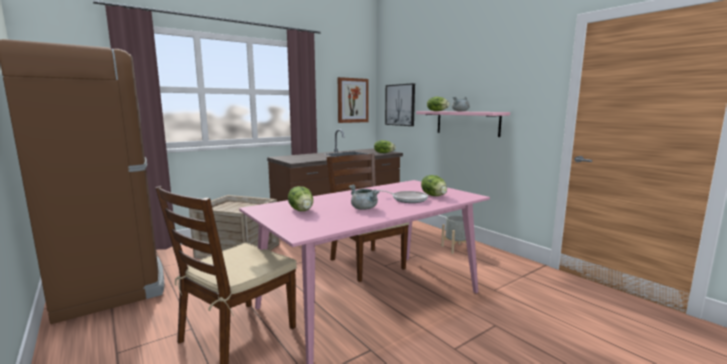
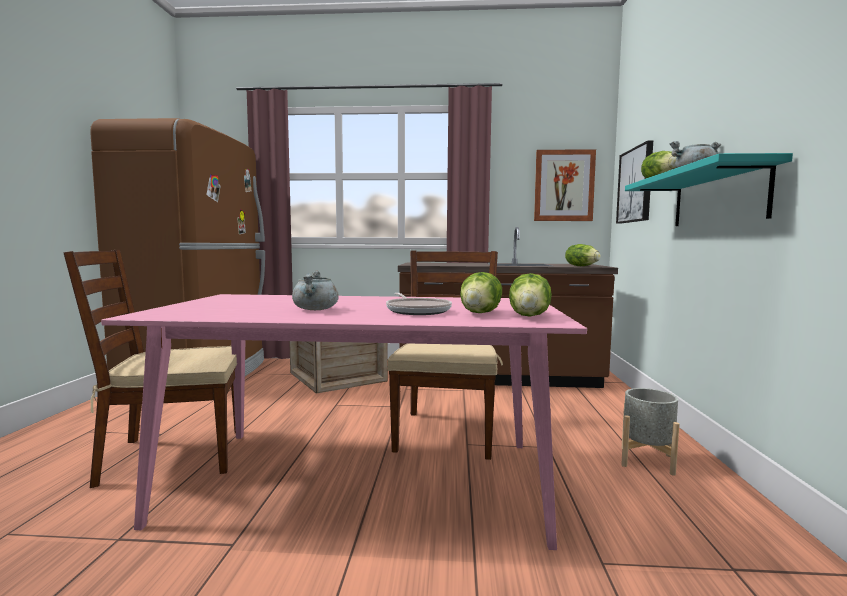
camera: 40 degrees right, 5 degrees down
lettuce [288,186,313,211] -> lettuce moved to [509,273,552,317]
pink shelf [416,111,510,137] -> turquoise shelf [625,153,793,226]

